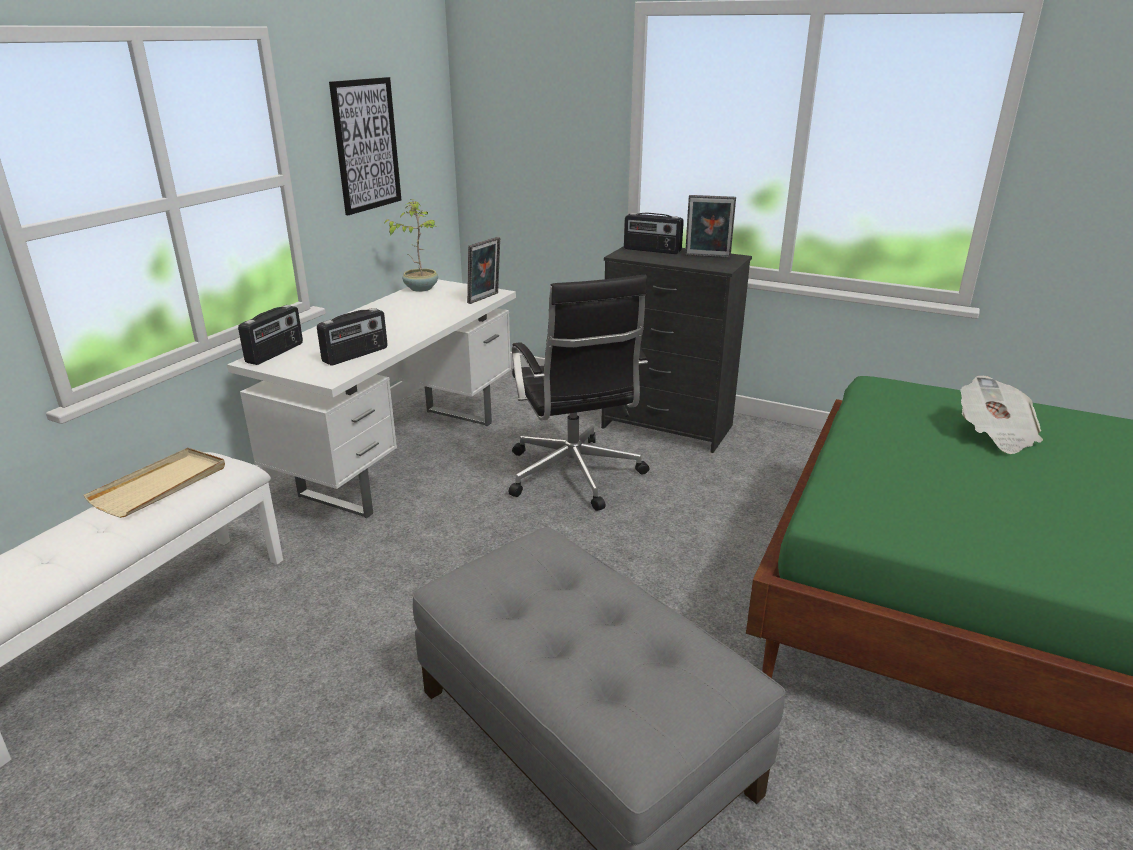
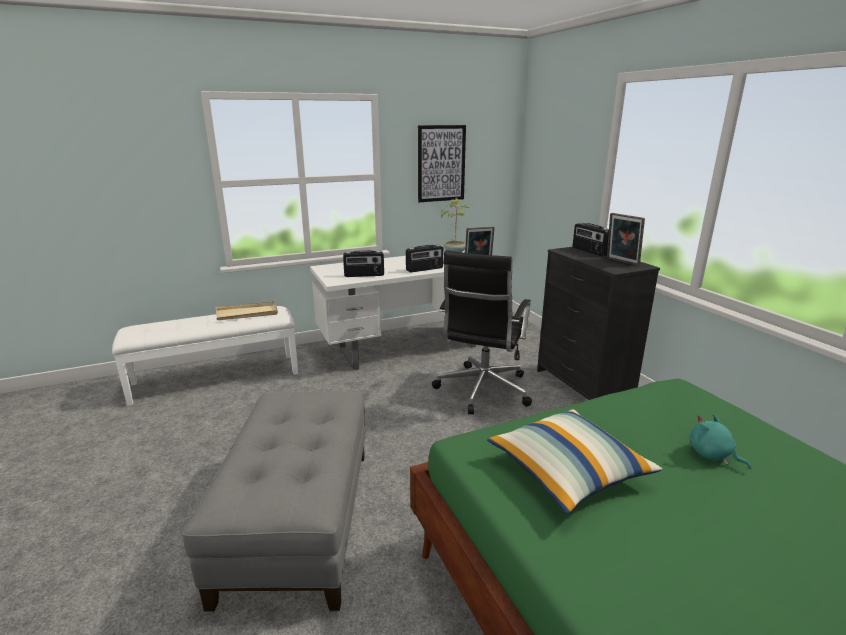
camera: 40 degrees right, 5 degrees down
radio [238,305,303,365] -> radio moved to [406,245,443,272]
newspaper [960,375,1043,454] -> turquoise plush toy [690,413,751,469]
none -> pillow [487,409,662,514]

